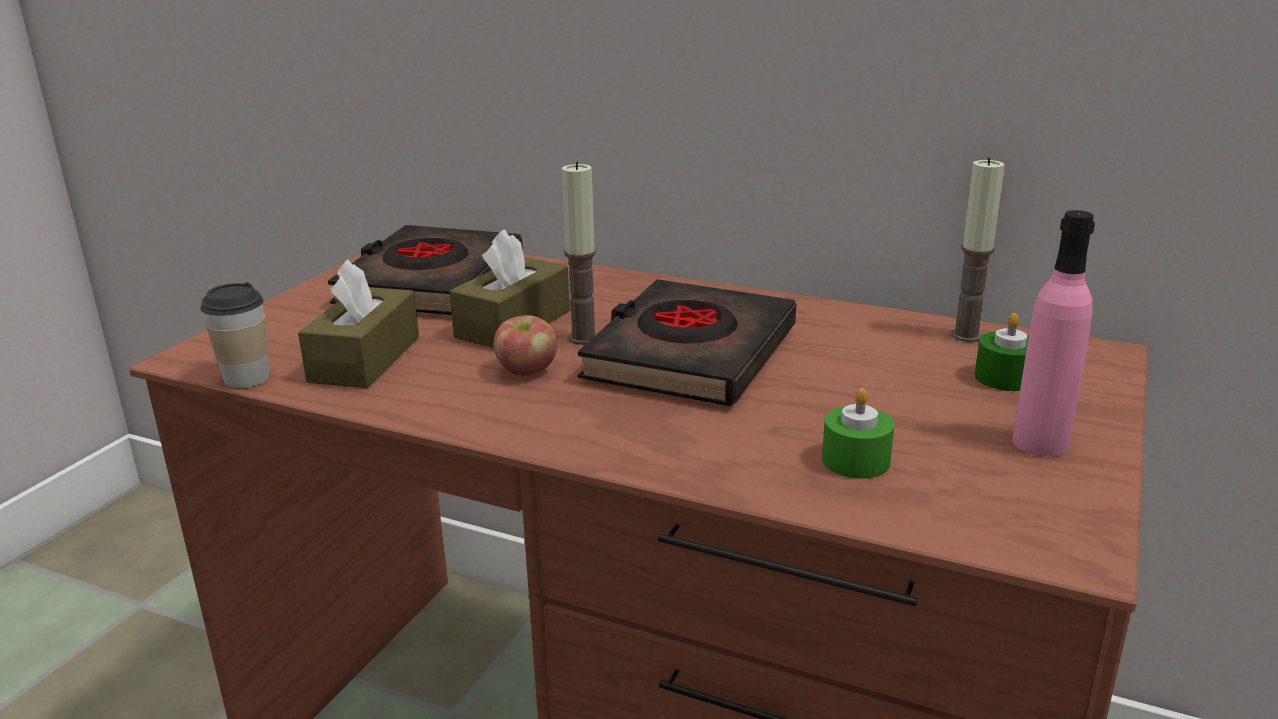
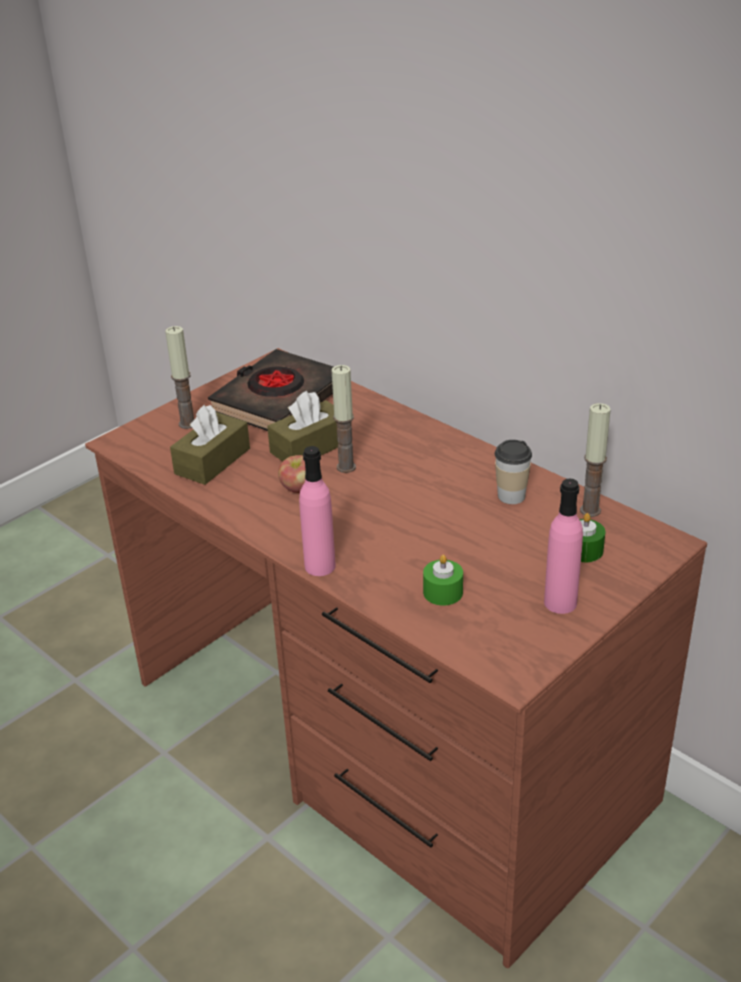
camera: 20 degrees right, 10 degrees up
cup [200,282,269,388] -> cup moved to [495,440,532,504]
black book [577,279,796,406] -> none
none -> candle [165,326,195,429]
none -> pink bottle [299,446,336,576]

